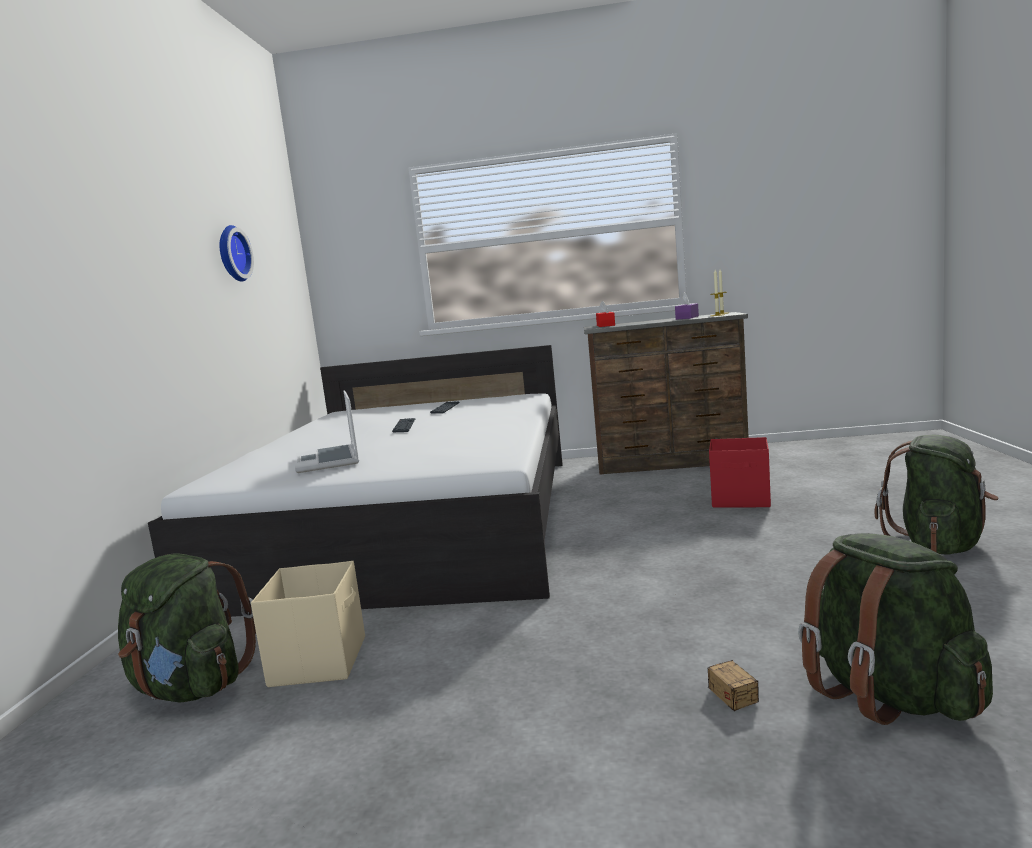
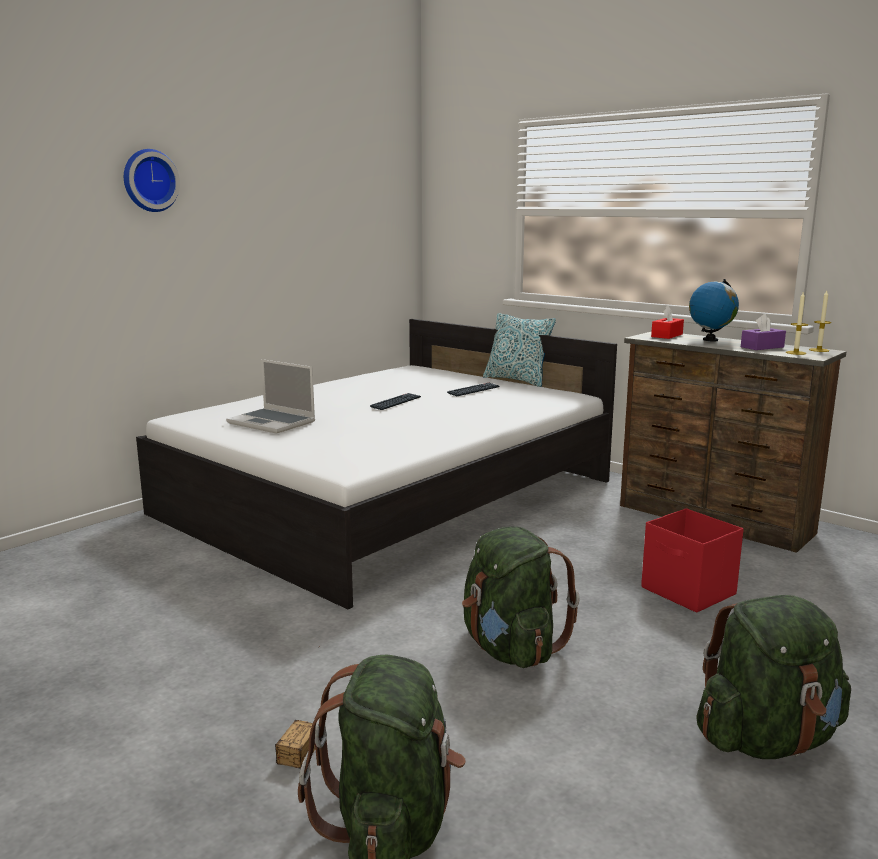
camera: 35 degrees right, 5 degrees up
green backpack [118,553,256,703] -> green backpack moved to [462,526,580,668]
wall clock [220,225,254,282] -> wall clock moved to [124,149,180,212]
beige storage box [251,561,365,687] -> none
laptop [295,391,359,473] -> laptop turned 75 degrees counterclockwise [226,359,315,434]
none -> pillow [483,313,556,387]
none -> globe [689,279,739,341]

